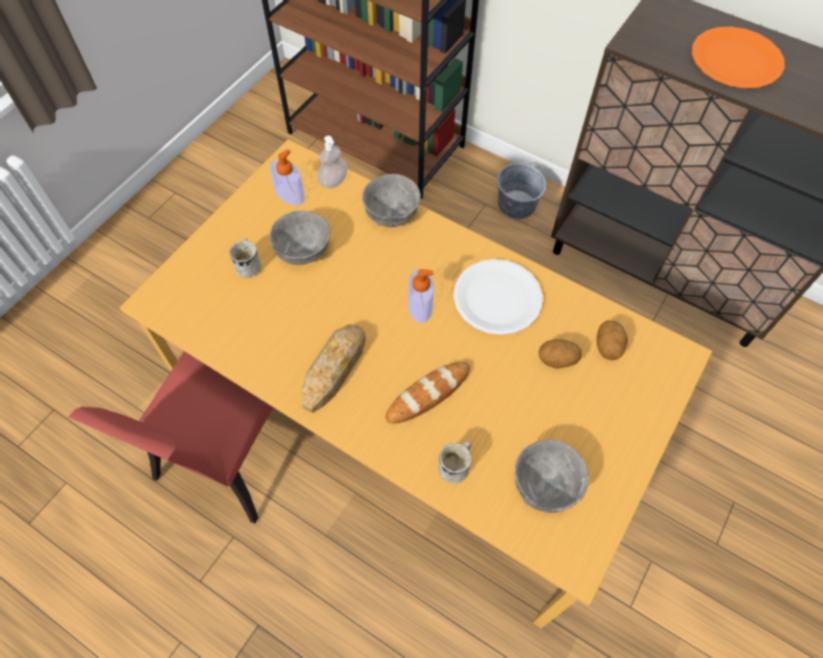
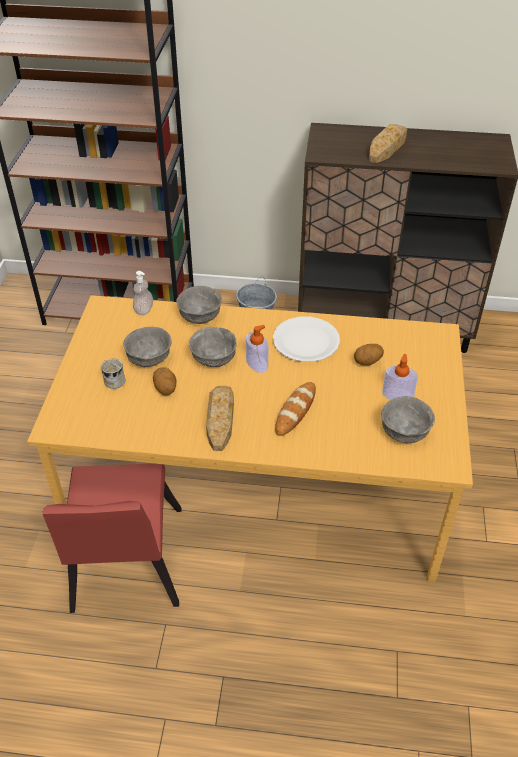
camera: 25 degrees left, 15 degrees down
soap dispenser [270,149,305,205] -> soap dispenser moved to [382,354,418,400]
white mug [438,441,471,483] -> none
potato [597,320,628,360] -> potato moved to [153,367,177,395]
orange plate [692,27,785,88] -> bread [369,124,407,163]
none -> grey bowl [189,327,237,367]

